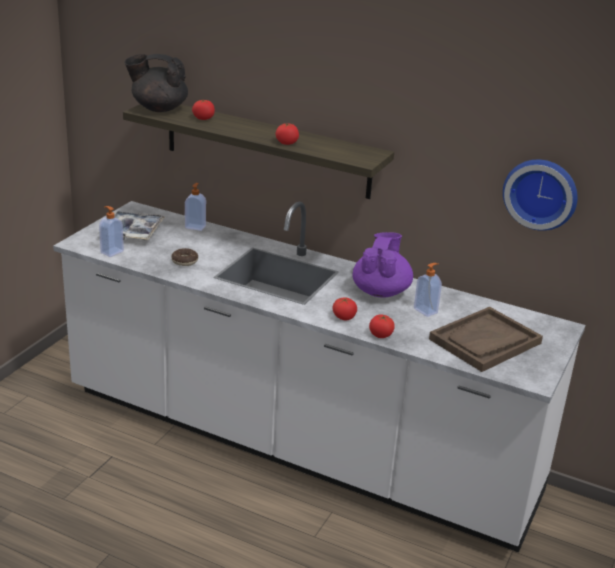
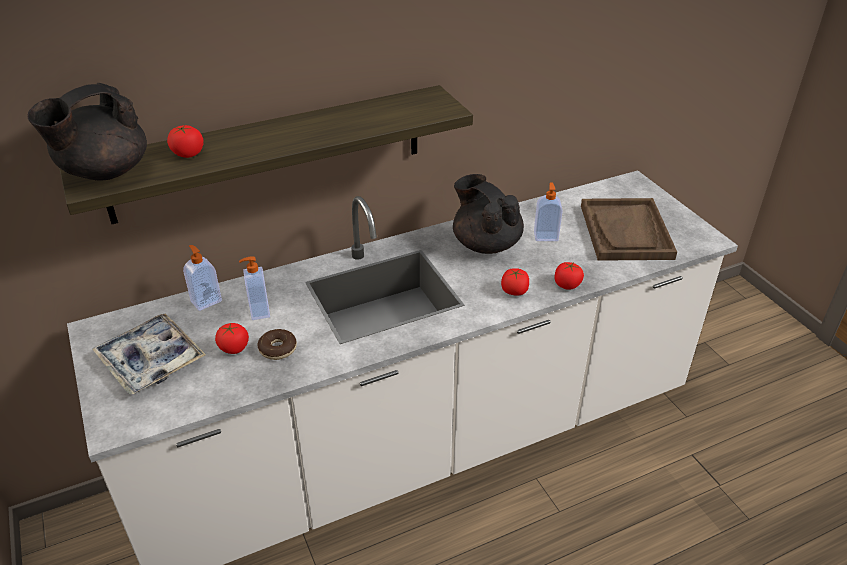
camera: 50 degrees left, 10 degrees up
soap dispenser [99,206,124,257] -> soap dispenser moved to [239,256,270,320]
tomato [275,123,299,145] -> tomato moved to [215,323,249,354]
purple teapot [353,232,413,298] -> black teapot [453,174,524,254]
wall clock [503,160,578,231] -> none

